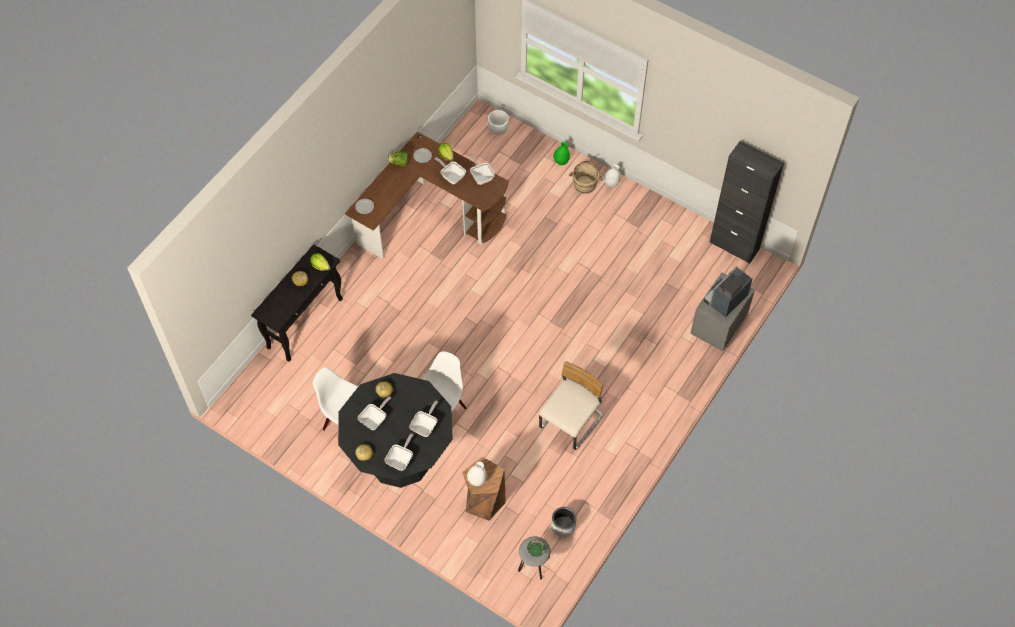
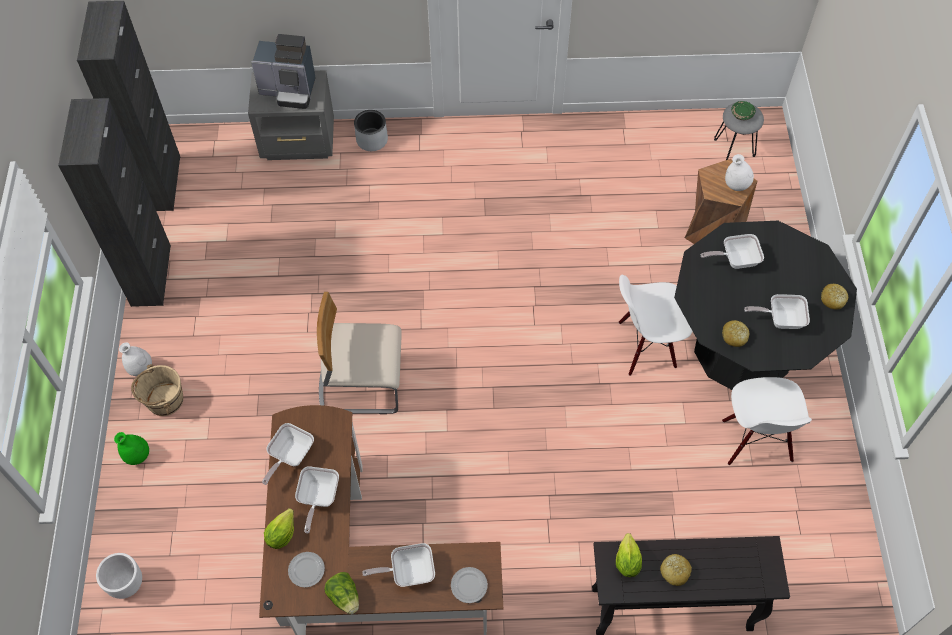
camera: 125 degrees left, 0 degrees up
frying pan [385,433,413,471] -> frying pan moved to [362,543,435,587]
beige chair [539,361,603,450] -> beige chair moved to [317,292,402,414]
grey planter [551,507,577,537] -> grey planter moved to [354,110,388,151]
none -> black cabinet [58,98,171,307]

